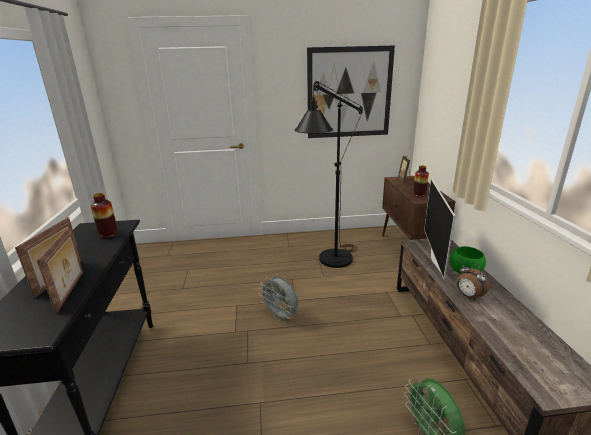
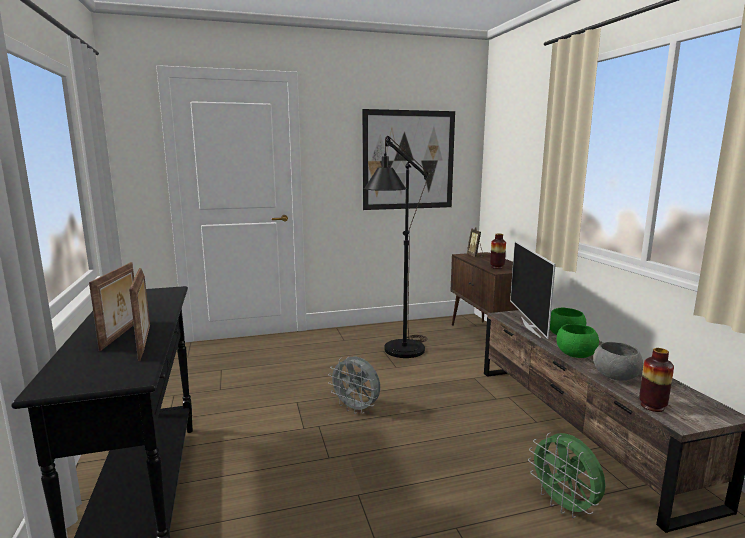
camera: 10 degrees left, 10 degrees down
vase [91,193,117,238] -> vase moved to [639,348,674,412]
alarm clock [456,262,489,301] -> green bowl [557,324,599,358]
none -> grey bowl [594,342,643,381]

